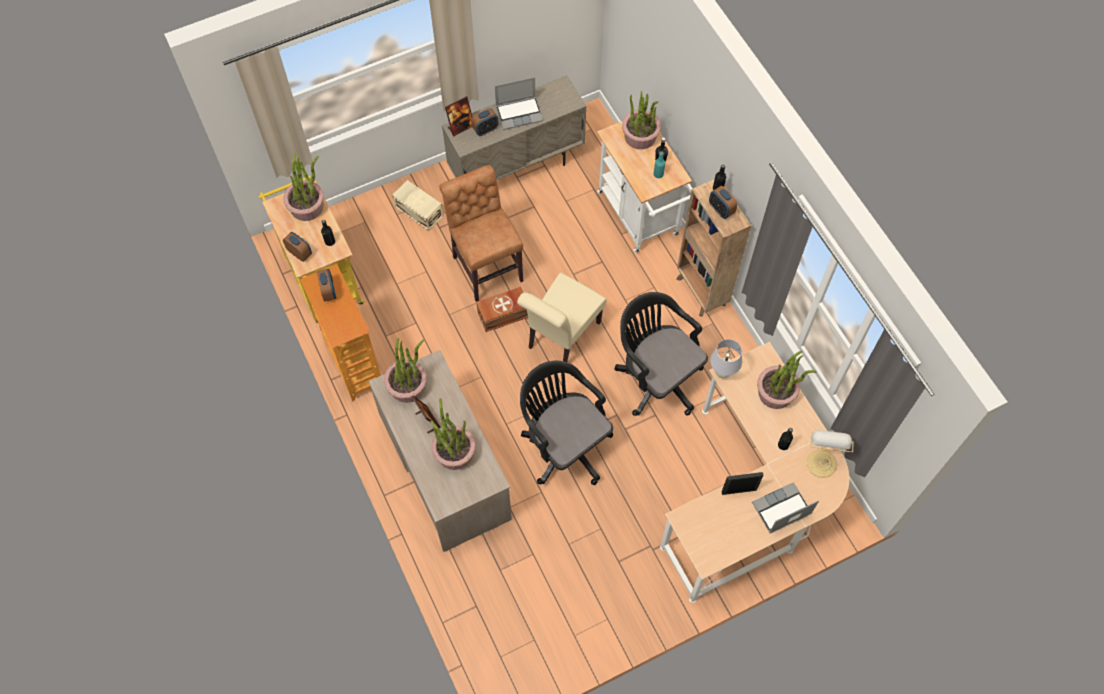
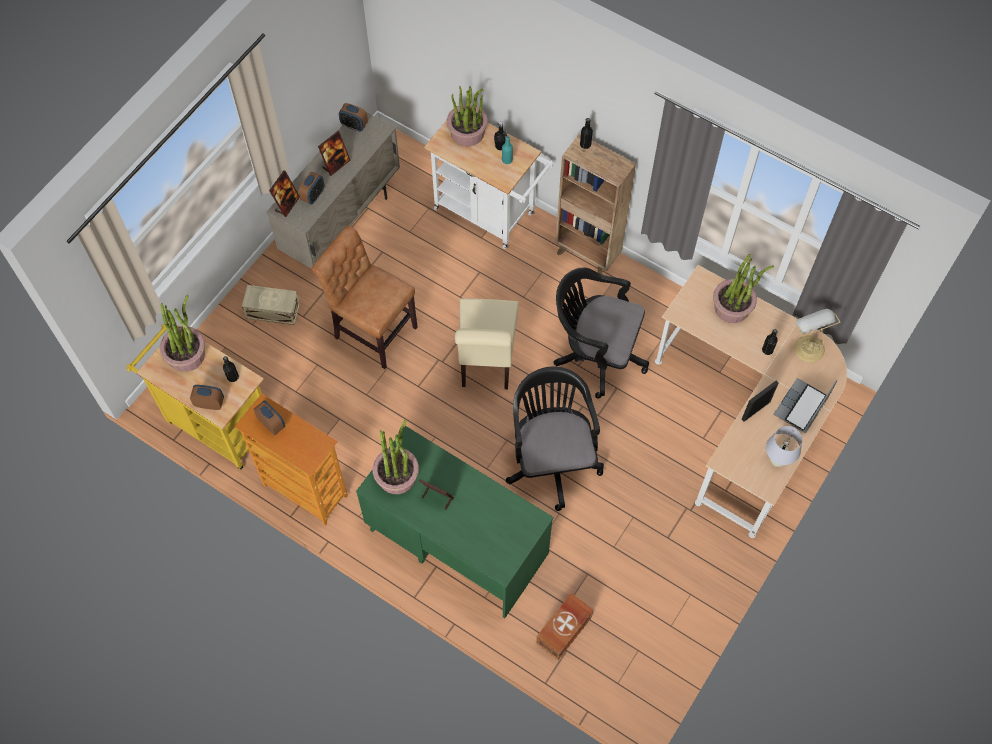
camera: 30 degrees left, 0 degrees up
beige desk [368,350,512,552] -> green desk [356,426,554,618]
potted plant [430,398,475,470] -> none
brown storage box [477,287,528,332] -> brown storage box moved to [536,593,593,660]
laptop [495,77,543,130] -> picture frame [318,131,351,176]
black office chair [520,361,613,485] -> black office chair turned 60 degrees clockwise [506,366,604,511]
alarm clock [709,186,737,219] -> alarm clock moved to [339,103,368,131]
white table lamp [710,339,742,379] -> white table lamp moved to [766,426,802,467]

